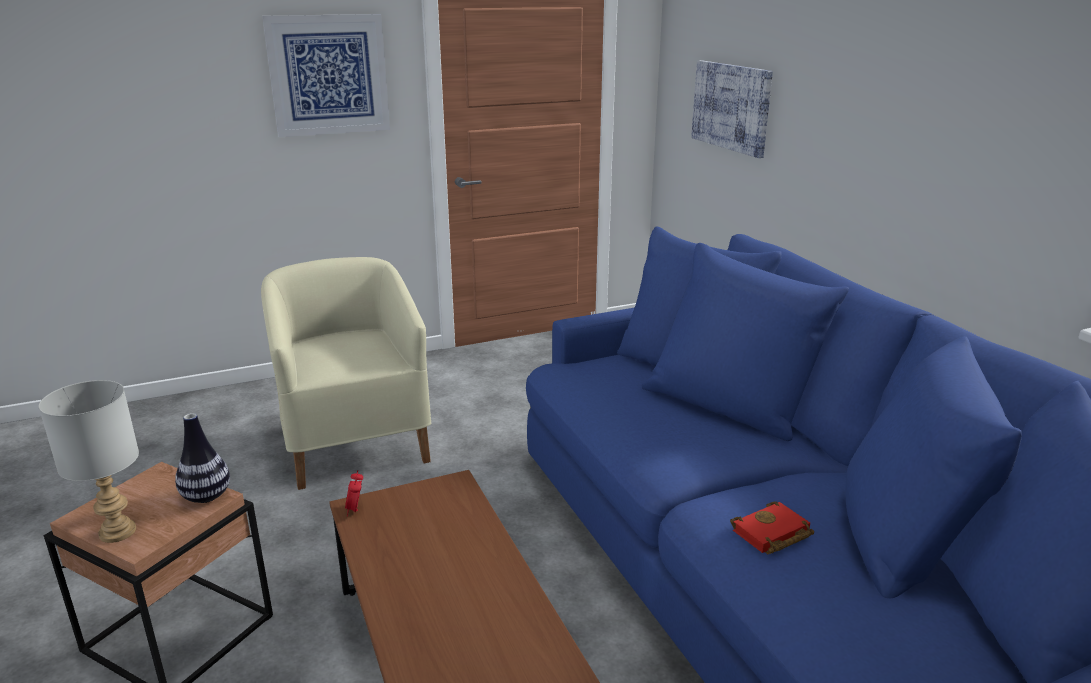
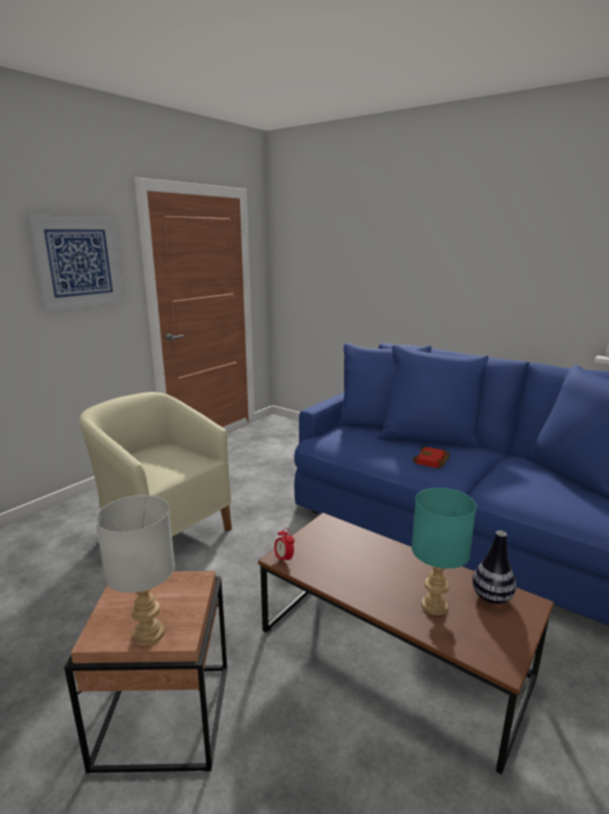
camera: 30 degrees left, 5 degrees down
vase [175,413,230,503] -> vase moved to [472,531,516,604]
picture [691,60,773,158] -> none
red book [730,501,814,554] -> red book moved to [413,446,450,468]
none -> turquoise table lamp [412,488,476,615]

